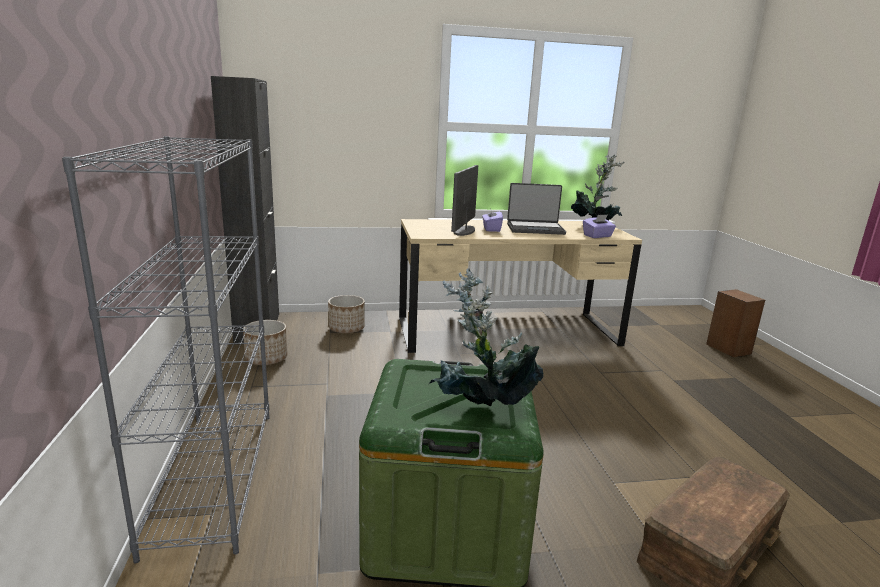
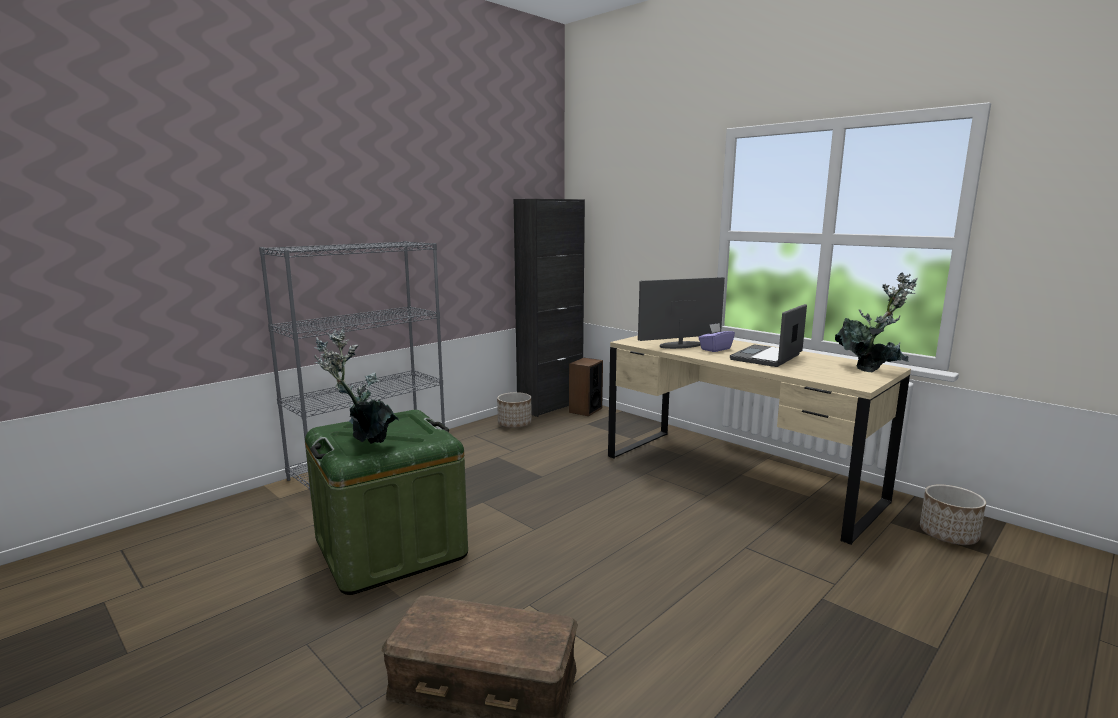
camera: 55 degrees right, 5 degrees down
planter [328,295,365,333] -> planter moved to [920,485,986,545]
laptop [507,183,566,235] -> laptop turned 75 degrees clockwise [730,304,807,367]
purple tissue box [583,214,616,238] -> none
speaker [706,289,765,358] -> speaker moved to [569,357,603,416]

